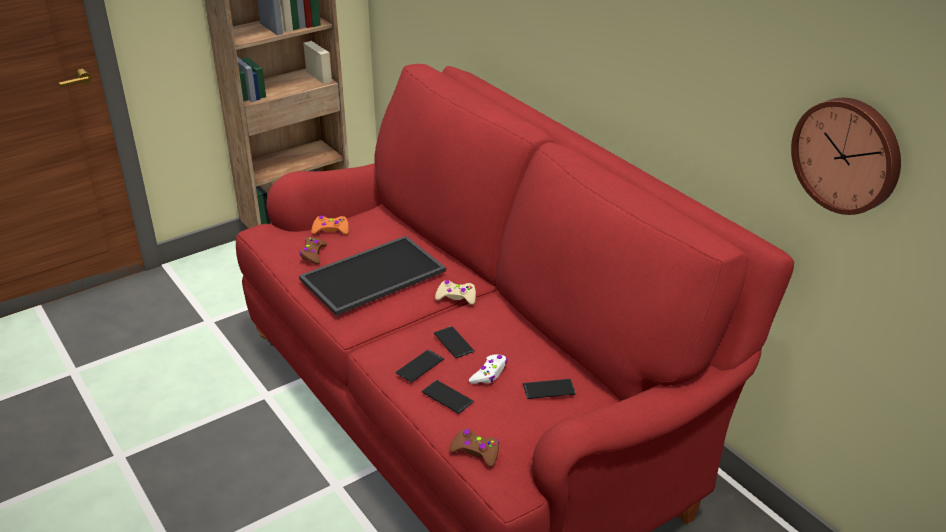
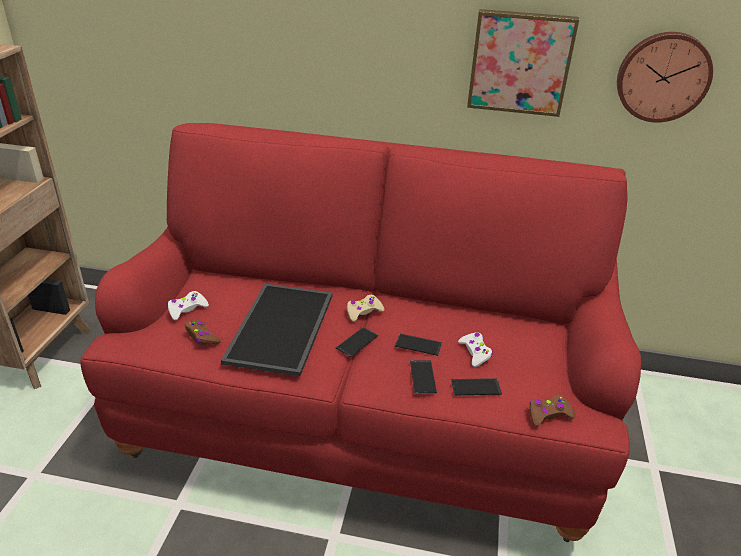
camera: 45 degrees left, 0 degrees up
orange game controller [311,216,349,235] -> white game controller [167,291,209,320]
phone [523,379,576,399] -> phone moved to [336,327,378,357]
none -> picture [467,9,579,117]

